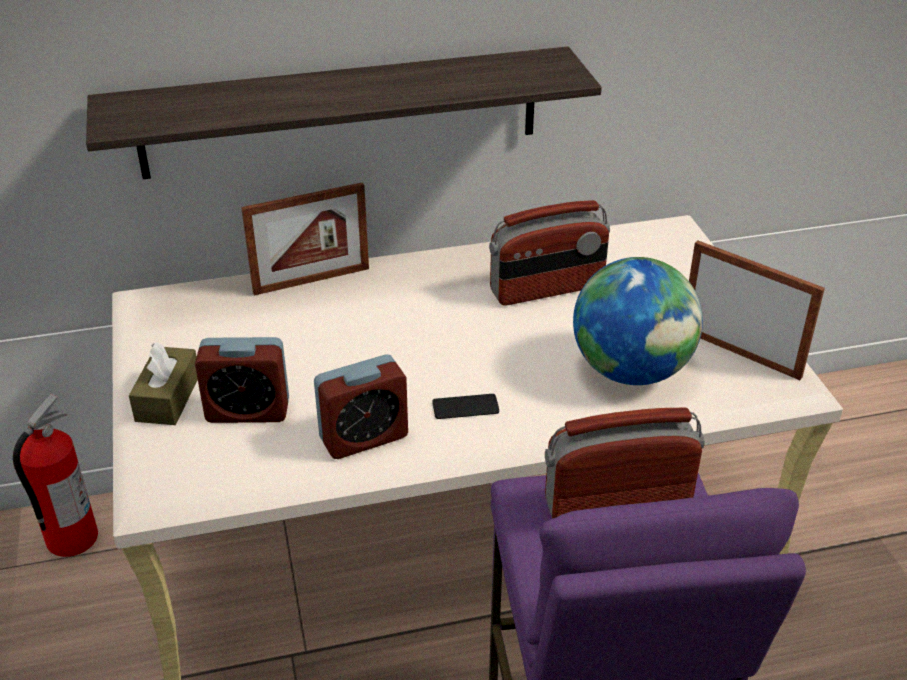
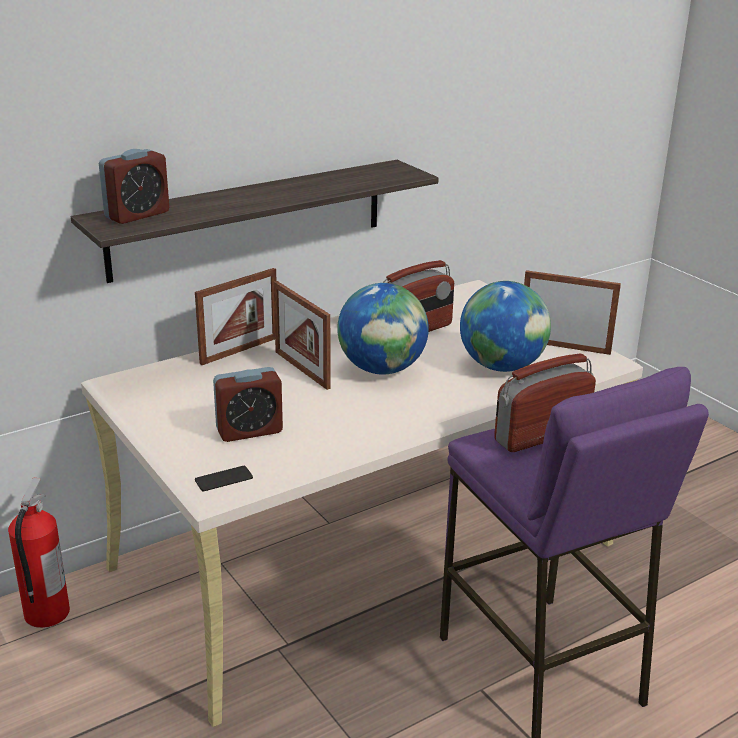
camera: 20 degrees left, 10 degrees down
brown tissue box [129,342,198,425] -> none
alarm clock [314,354,408,459] -> alarm clock moved to [99,149,169,224]
phone [432,394,499,419] -> phone moved to [195,465,253,491]
none -> picture frame [274,281,330,390]
none -> globe [337,283,429,374]

